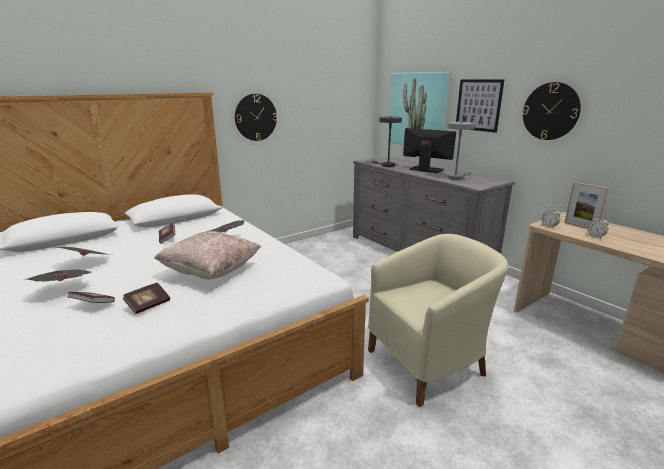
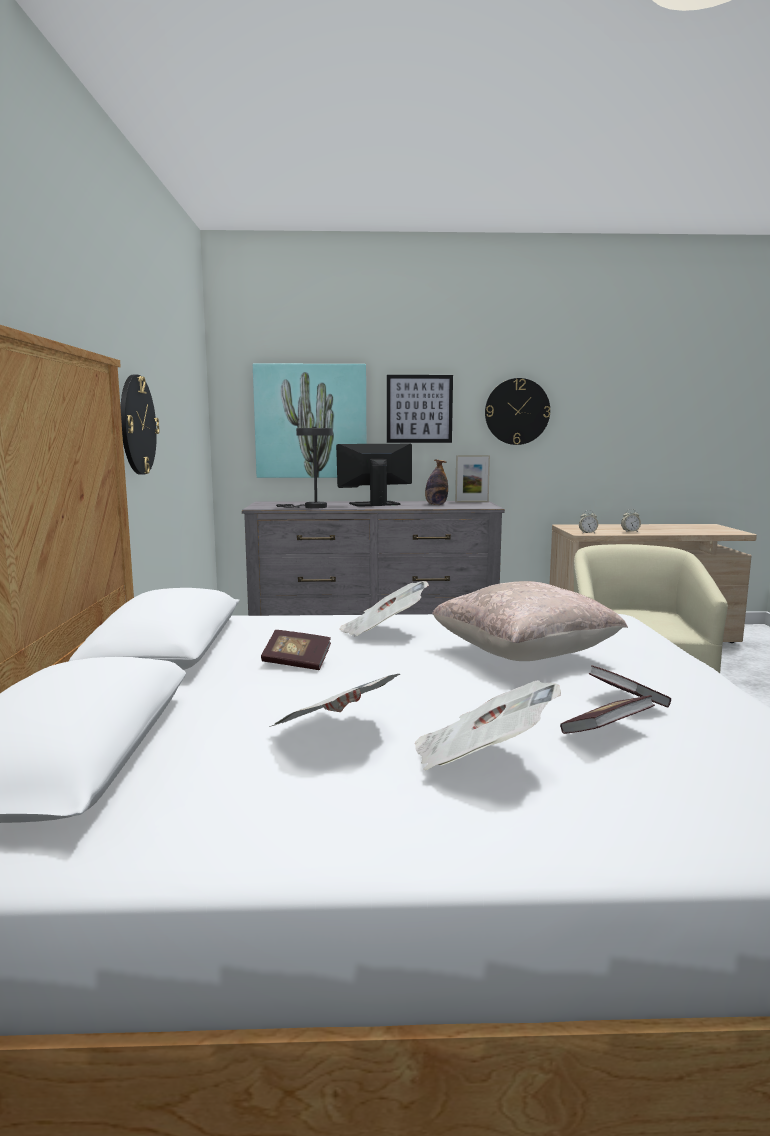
camera: 55 degrees left, 10 degrees down
grey table lamp [448,122,475,180] -> bottle [425,459,448,505]
picture frame [564,182,609,228] -> picture frame moved to [455,455,490,502]

